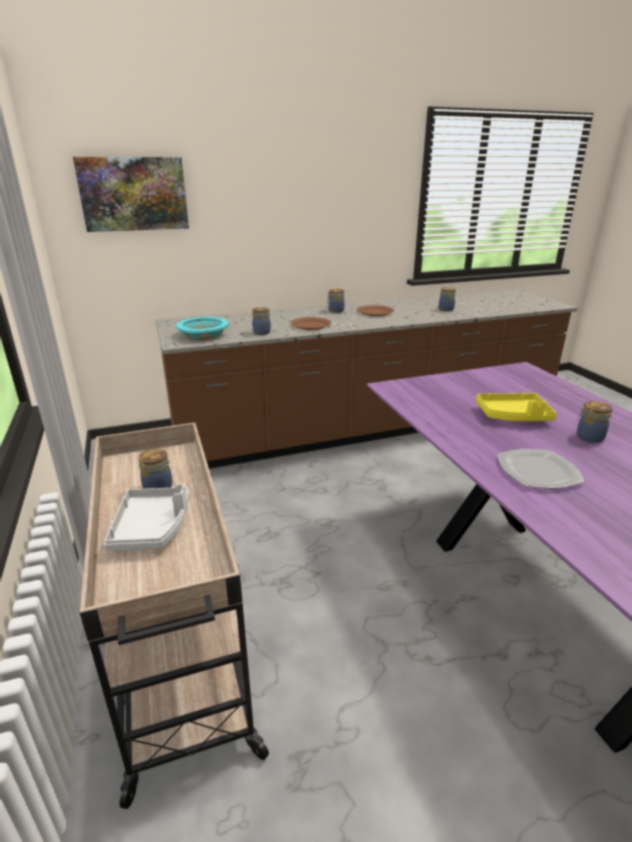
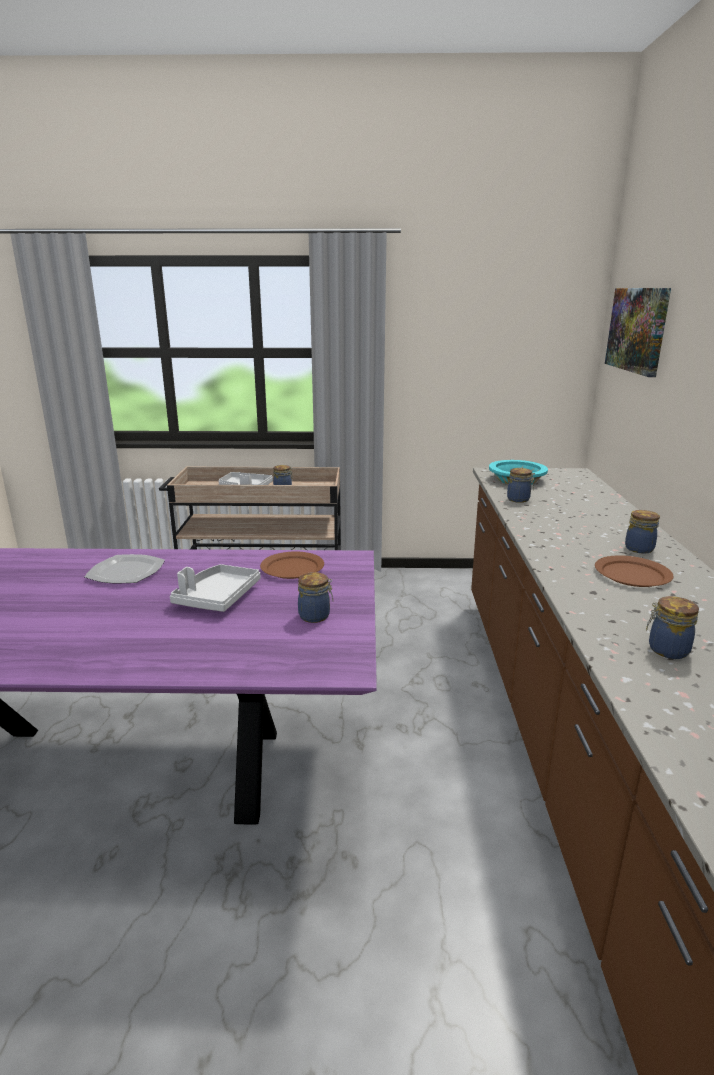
camera: 110 degrees right, 5 degrees down
brown plate [290,317,331,330] -> brown plate moved to [260,551,324,579]
yellow tray [476,393,557,421] -> grey tray [170,564,260,612]
jar [577,401,613,443] -> jar moved to [298,572,333,623]

